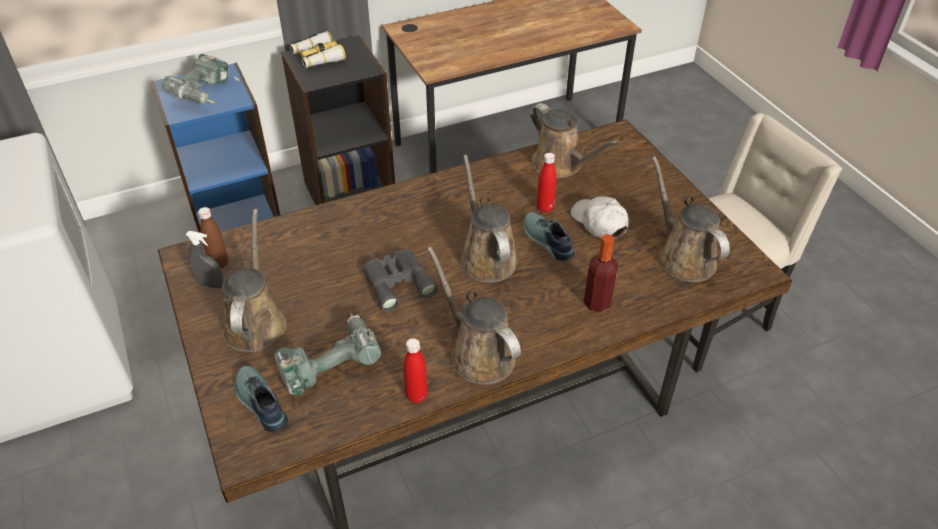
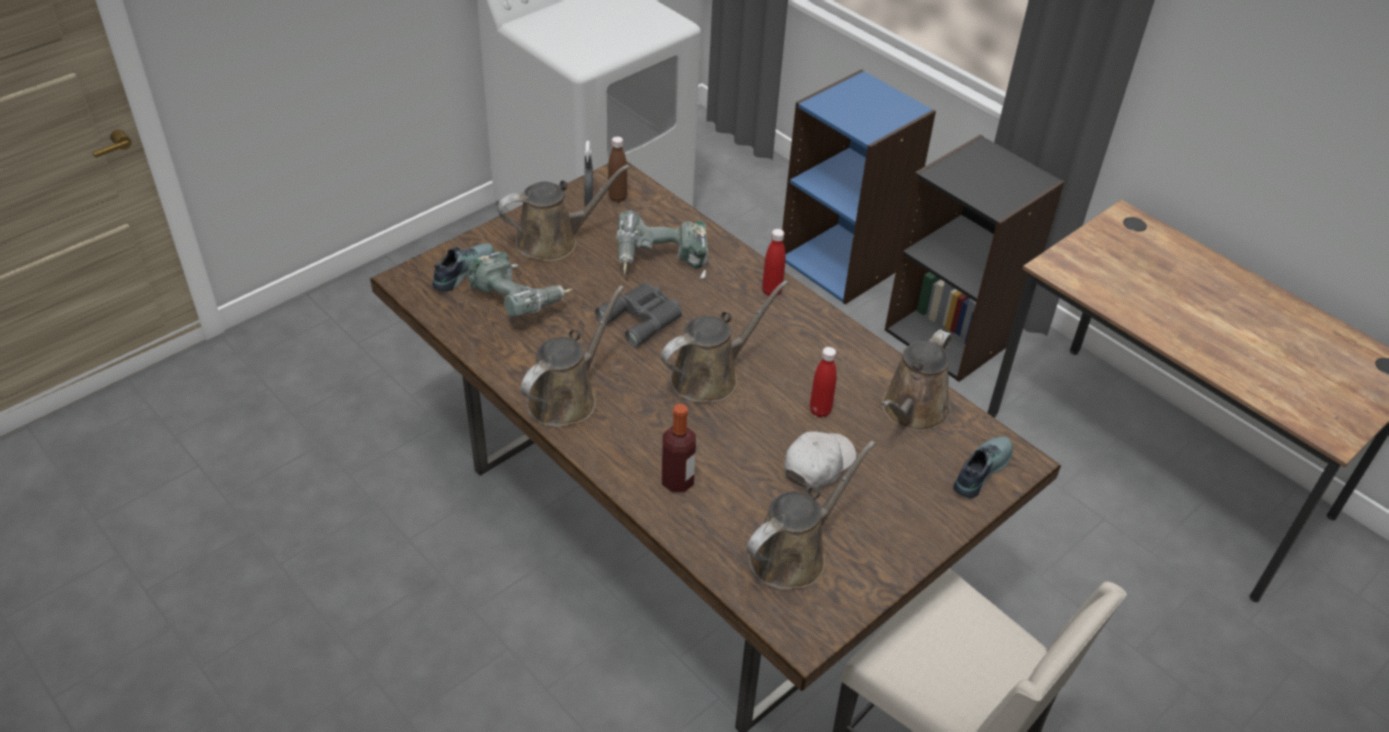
camera: 70 degrees right, 0 degrees up
power drill [162,54,240,104] -> power drill moved to [616,211,708,279]
binoculars [290,31,346,68] -> none
red bottle [403,338,427,403] -> red bottle moved to [762,229,786,296]
shoe [523,212,575,261] -> shoe moved to [953,437,1013,498]

